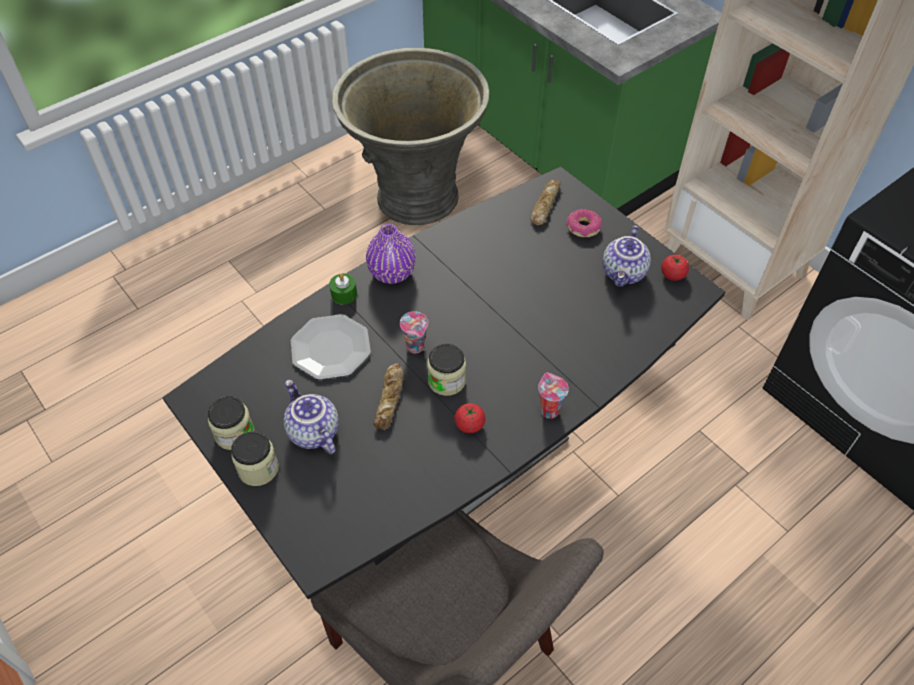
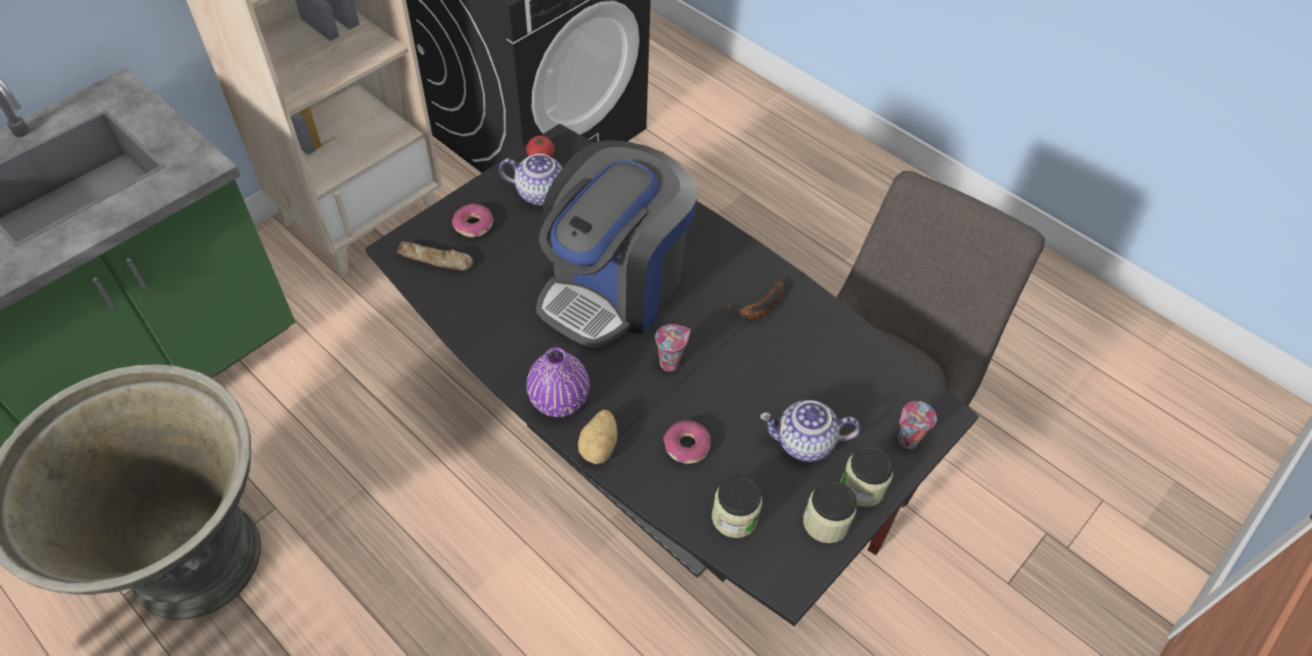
camera: 100 degrees left, 0 degrees up
teapot [284,380,339,454] -> teapot turned 45 degrees clockwise [760,400,860,462]
plate [291,314,371,380] -> donut [663,421,711,464]
green candle [329,273,357,305] -> potato [578,410,617,464]
bread [373,363,404,430] -> none
jar [427,344,466,396] -> jar moved to [712,475,762,538]
tomato [454,403,486,433] -> banana [727,279,784,319]
cup [538,373,569,419] -> cup moved to [898,401,937,449]
none -> coffee machine [536,140,698,348]

